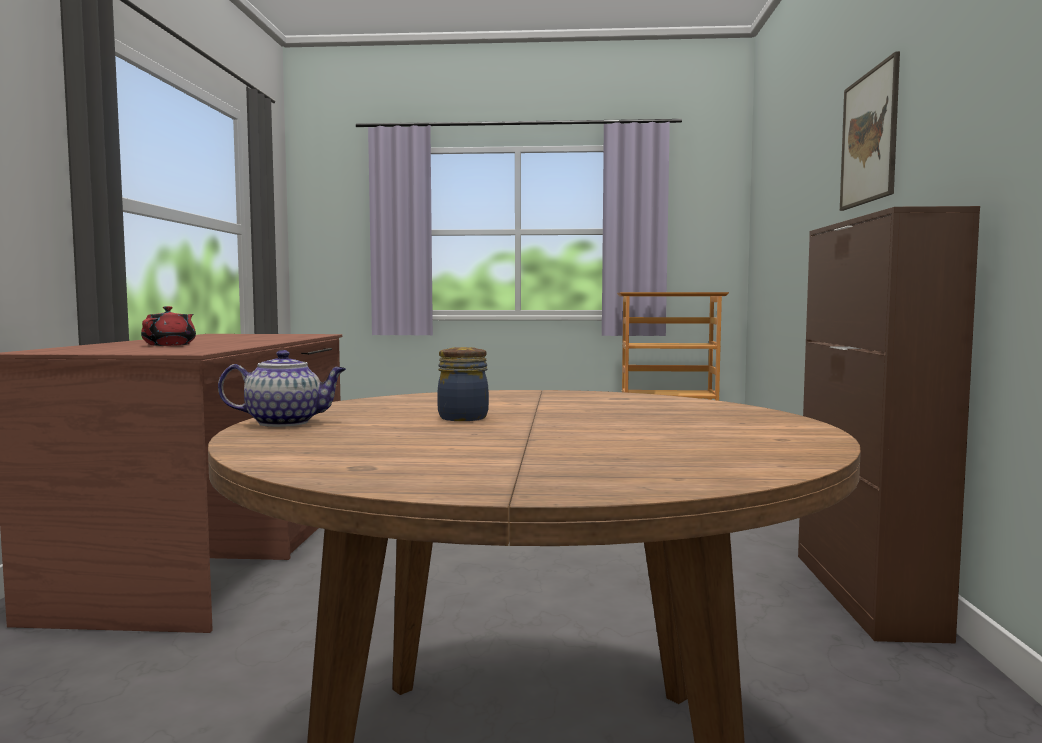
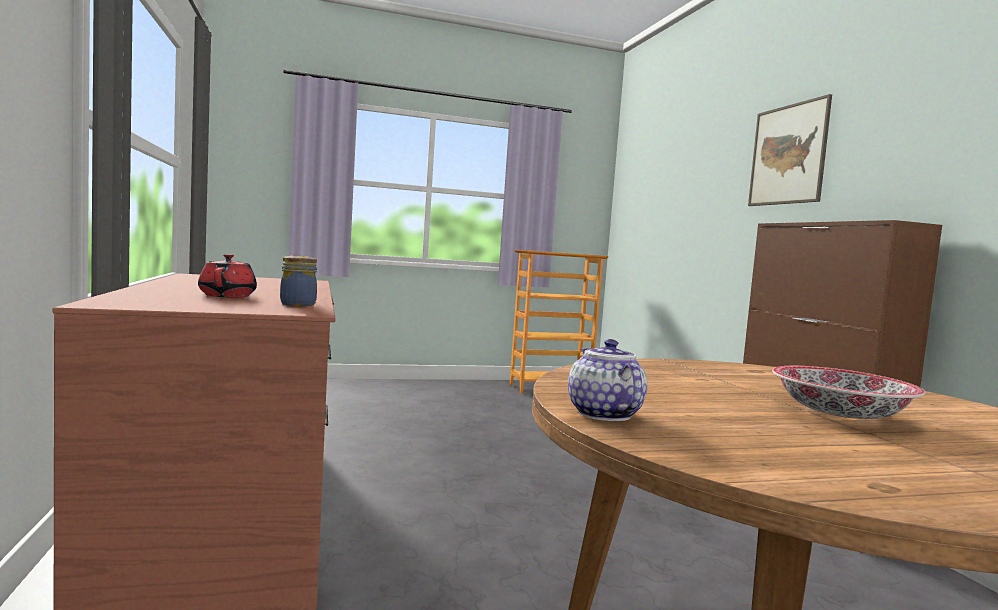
camera: 20 degrees left, 0 degrees up
teapot [218,350,346,427] -> teapot turned 75 degrees counterclockwise [568,339,647,421]
jar [437,347,489,421] -> jar moved to [280,256,317,306]
none -> bowl [772,366,926,419]

